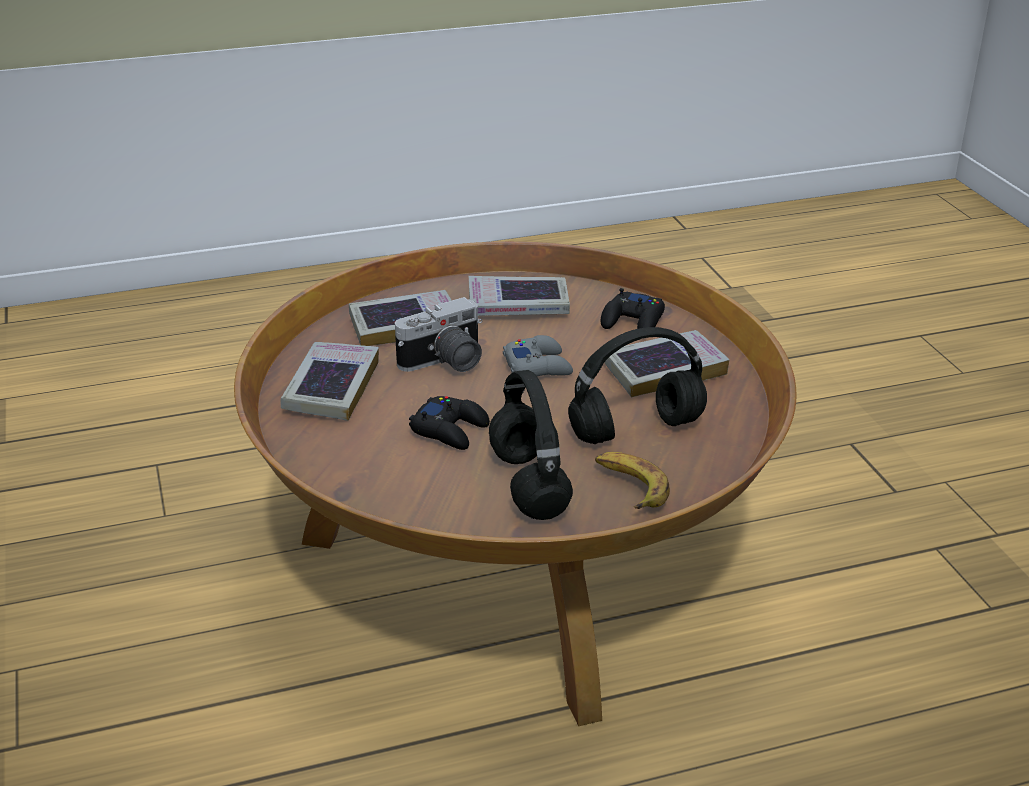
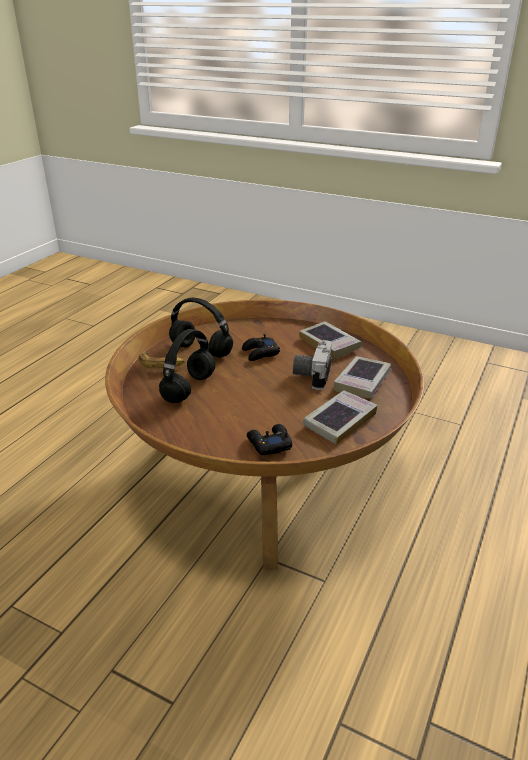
camera: 135 degrees right, 0 degrees up
grey game controller [503,335,573,376] -> none
book [604,330,730,397] -> none

